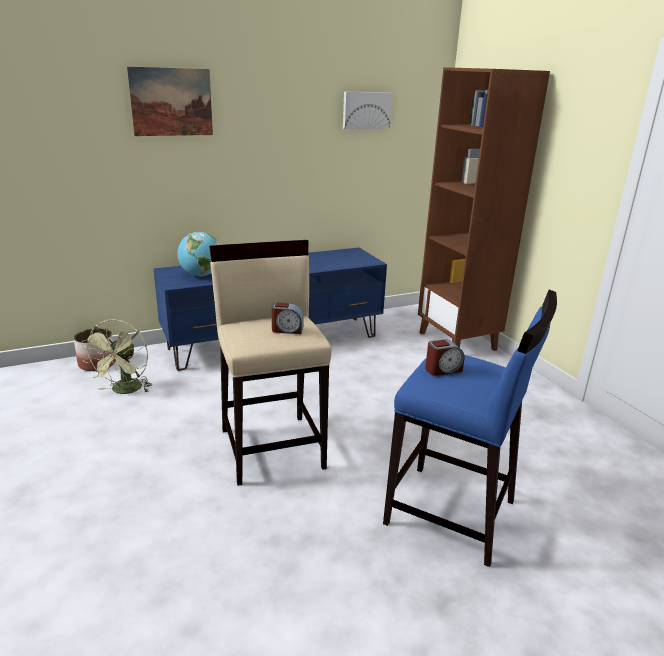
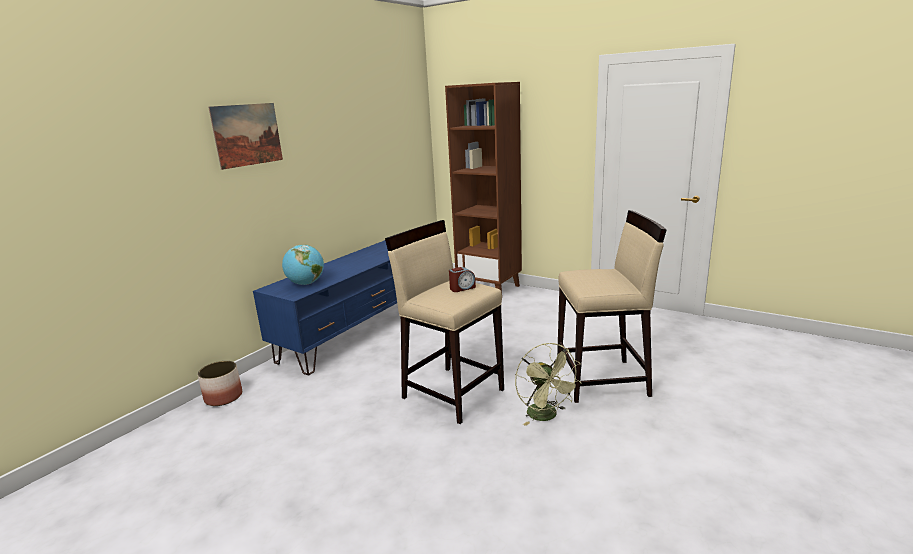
camera: 30 degrees left, 5 degrees down
green fan [82,319,152,394] -> green fan moved to [515,343,582,426]
picture [343,92,392,129] -> none
blue stool [383,290,557,567] -> beige stool [557,210,666,403]
alarm clock [425,340,464,376] -> none

